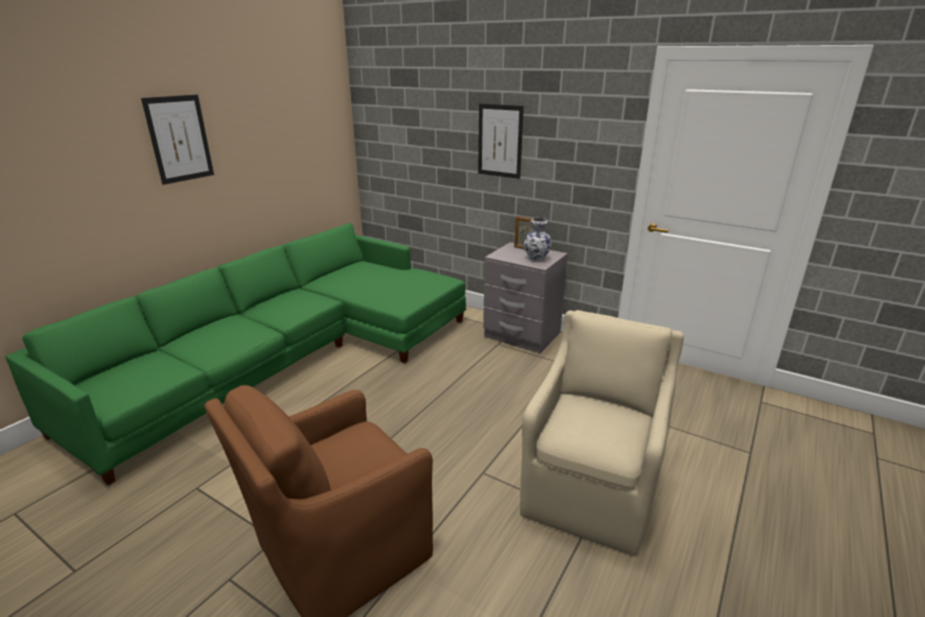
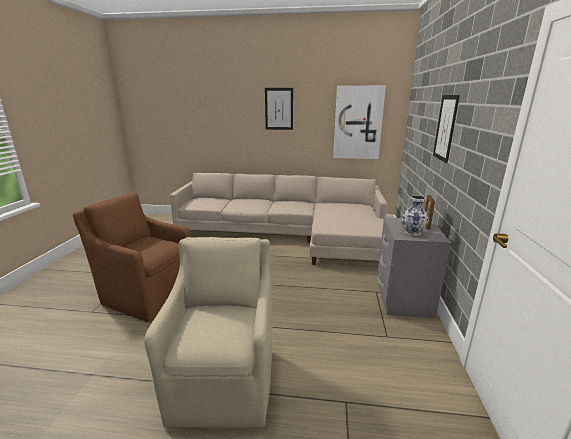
camera: 65 degrees right, 5 degrees down
green sofa [5,223,466,485] -> beige sofa [170,173,387,265]
beige armchair [520,310,684,556] -> beige armchair turned 90 degrees counterclockwise [144,237,272,428]
none -> picture [333,86,386,159]

